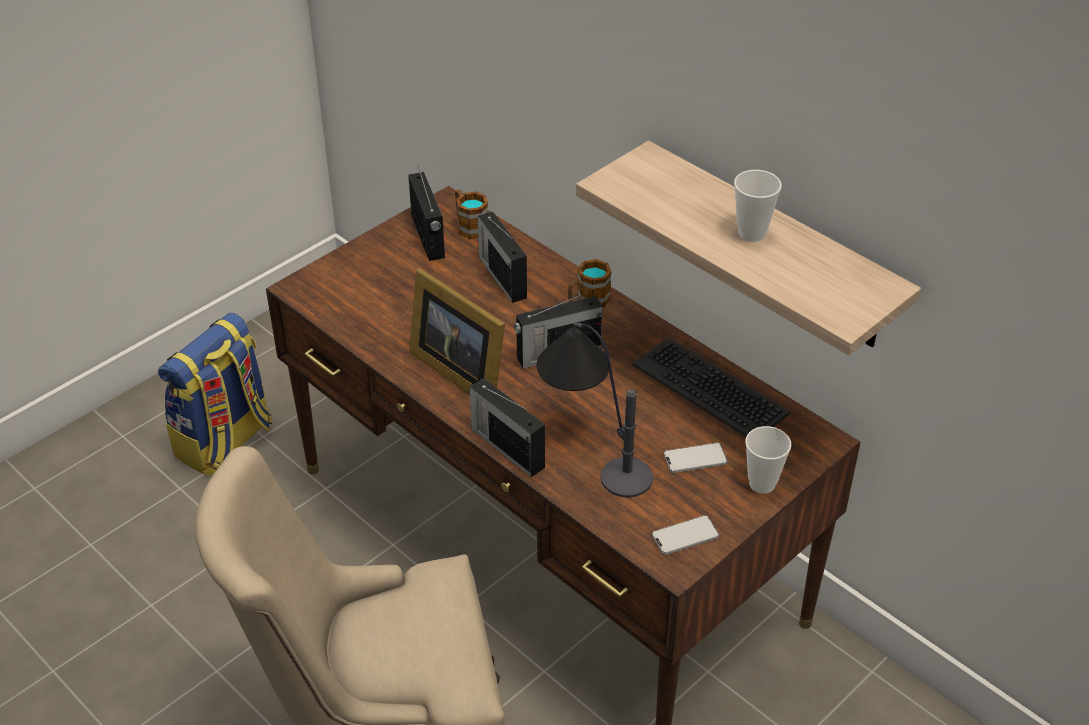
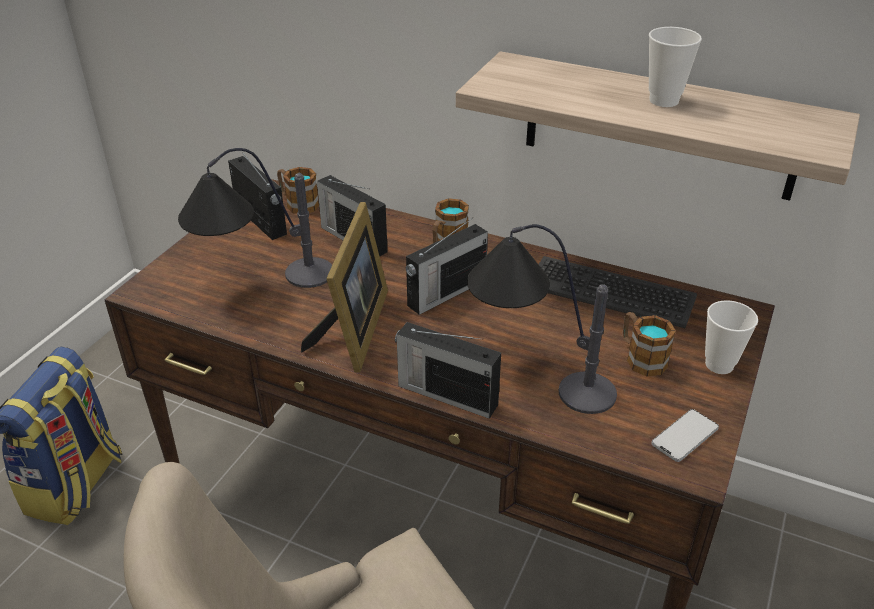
camera: 20 degrees left, 5 degrees down
picture frame [409,268,505,394] -> picture frame turned 105 degrees counterclockwise [301,202,388,372]
phone [664,443,728,473] -> mug [623,312,676,377]
none -> table lamp [178,148,332,288]

